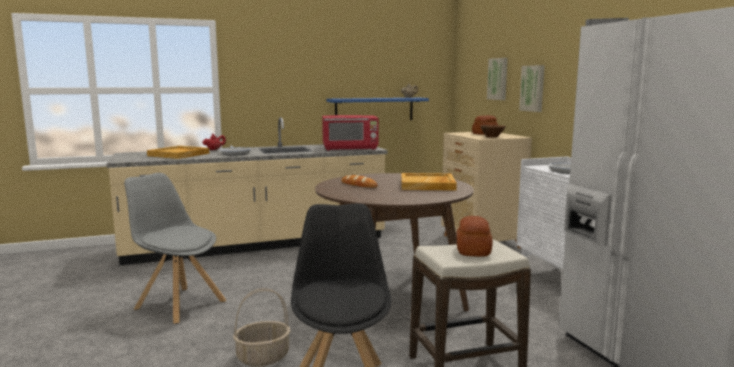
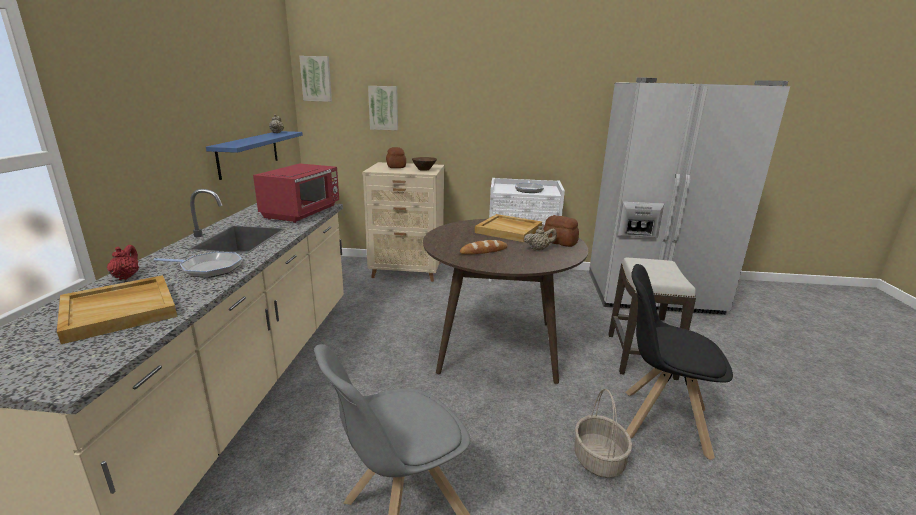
camera: 65 degrees left, 10 degrees up
bread [456,216,493,257] -> bread moved to [543,215,579,247]
picture [519,65,545,112] -> picture moved to [299,56,332,102]
none -> beige teapot [524,226,557,250]

